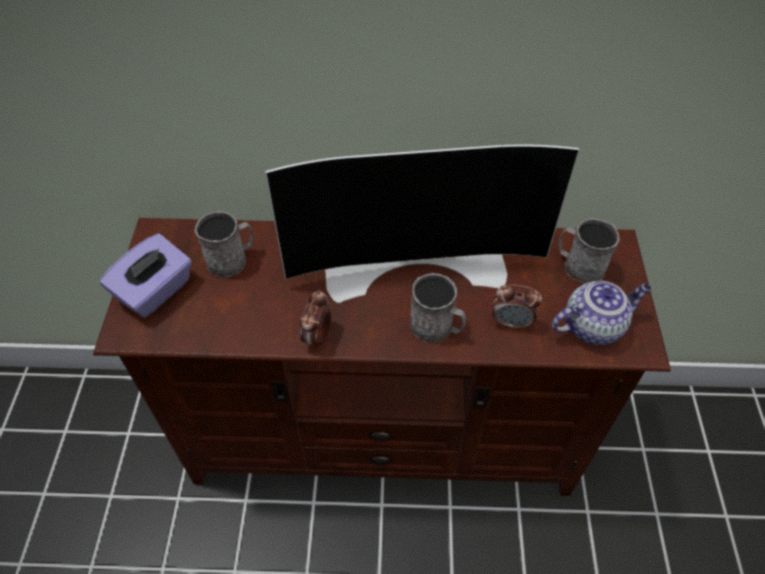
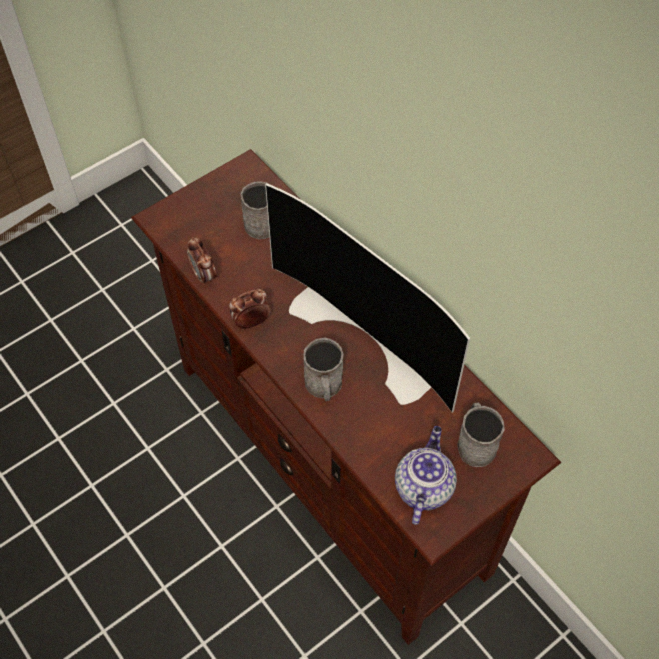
camera: 50 degrees right, 5 degrees up
purple tissue box [100,233,192,318] -> none
alarm clock [492,285,542,330] -> alarm clock moved to [187,237,216,286]
teapot [552,281,651,345] -> teapot turned 105 degrees counterclockwise [395,426,457,525]

